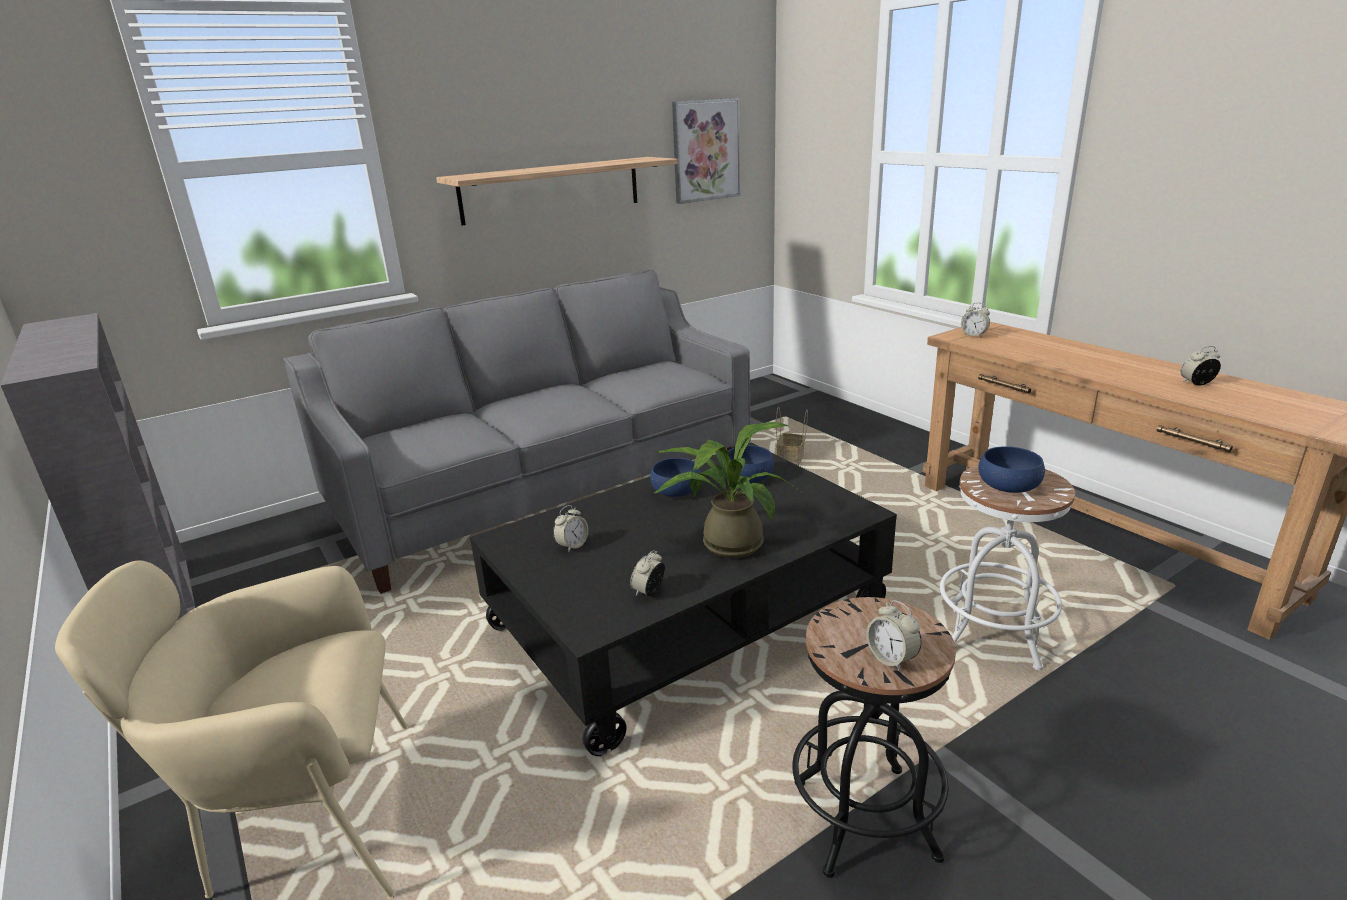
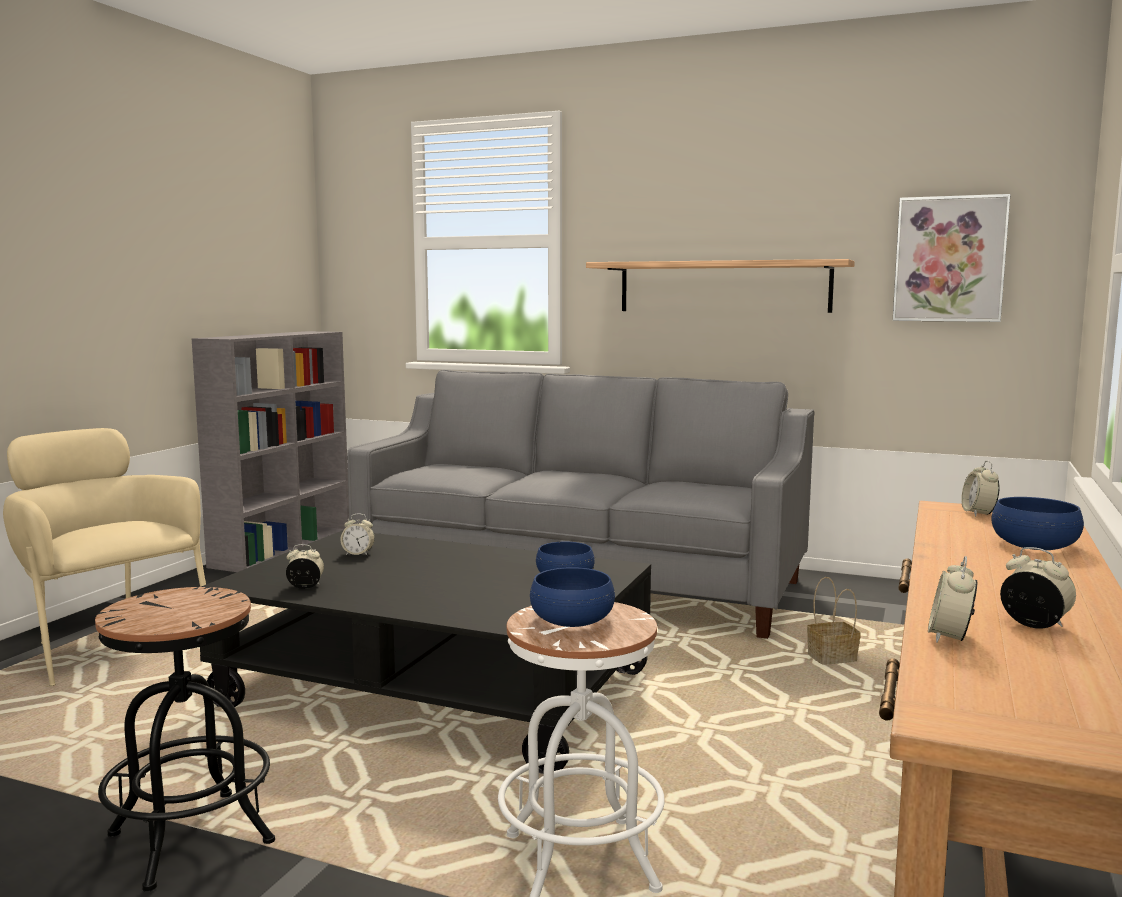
camera: 55 degrees right, 15 degrees down
blue bowl [650,458,701,497] -> blue bowl moved to [992,497,1084,550]
potted plant [654,422,804,558] -> none
alarm clock [866,600,921,671] -> alarm clock moved to [928,556,977,643]

